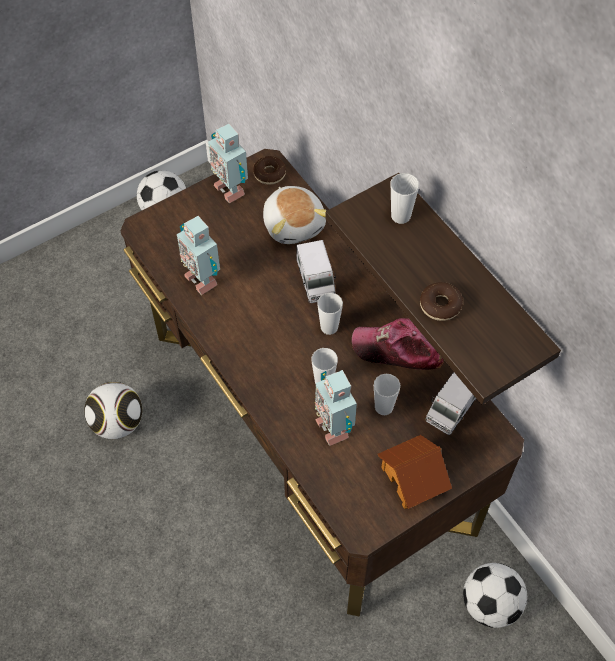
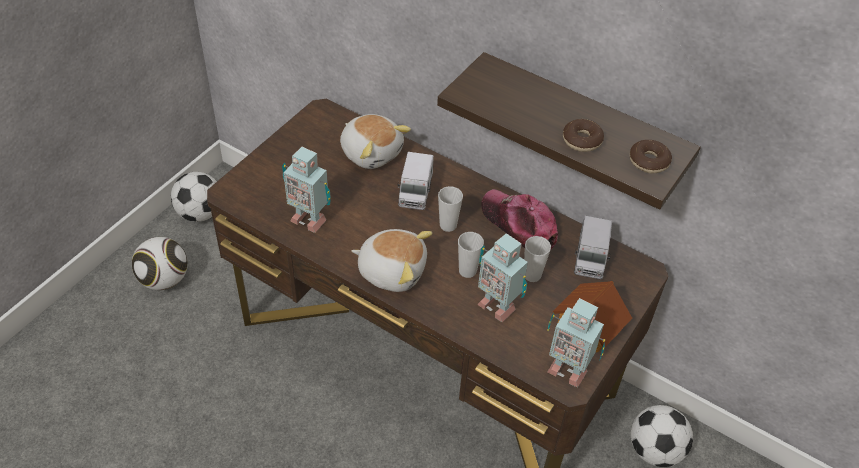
camera: 25 degrees left, 10 degrees down
football [84,382,142,439] -> football moved to [132,237,187,290]
toy robot [208,124,248,204] -> toy robot moved to [547,298,605,388]
donut [253,156,286,185] -> donut moved to [630,140,672,174]
toy truck [296,240,336,303] -> toy truck turned 45 degrees clockwise [398,152,434,210]
cap [352,318,444,370] -> cap turned 60 degrees clockwise [481,189,558,249]
cup [391,173,419,224] -> none
none -> plush toy [351,229,432,292]

